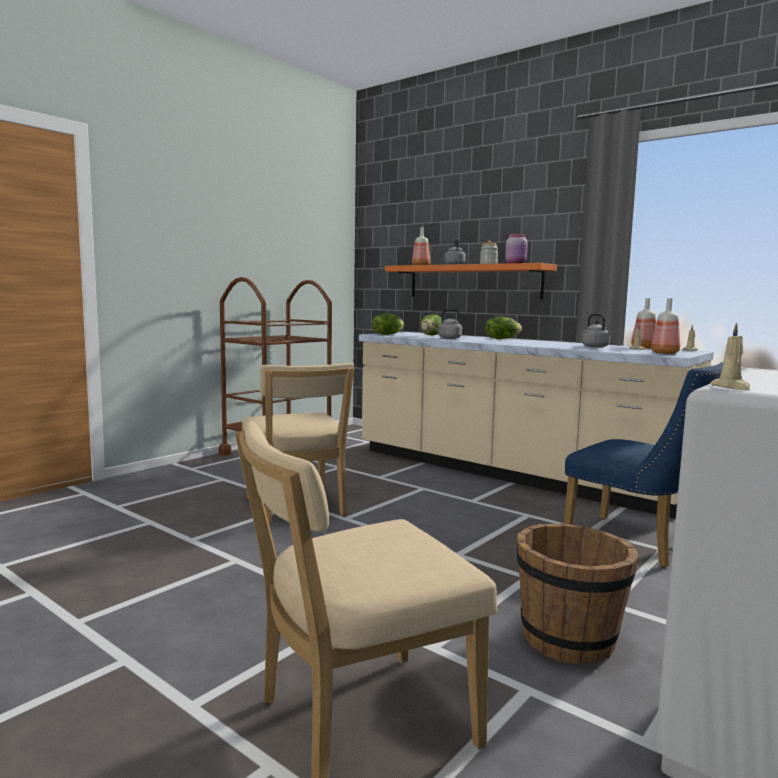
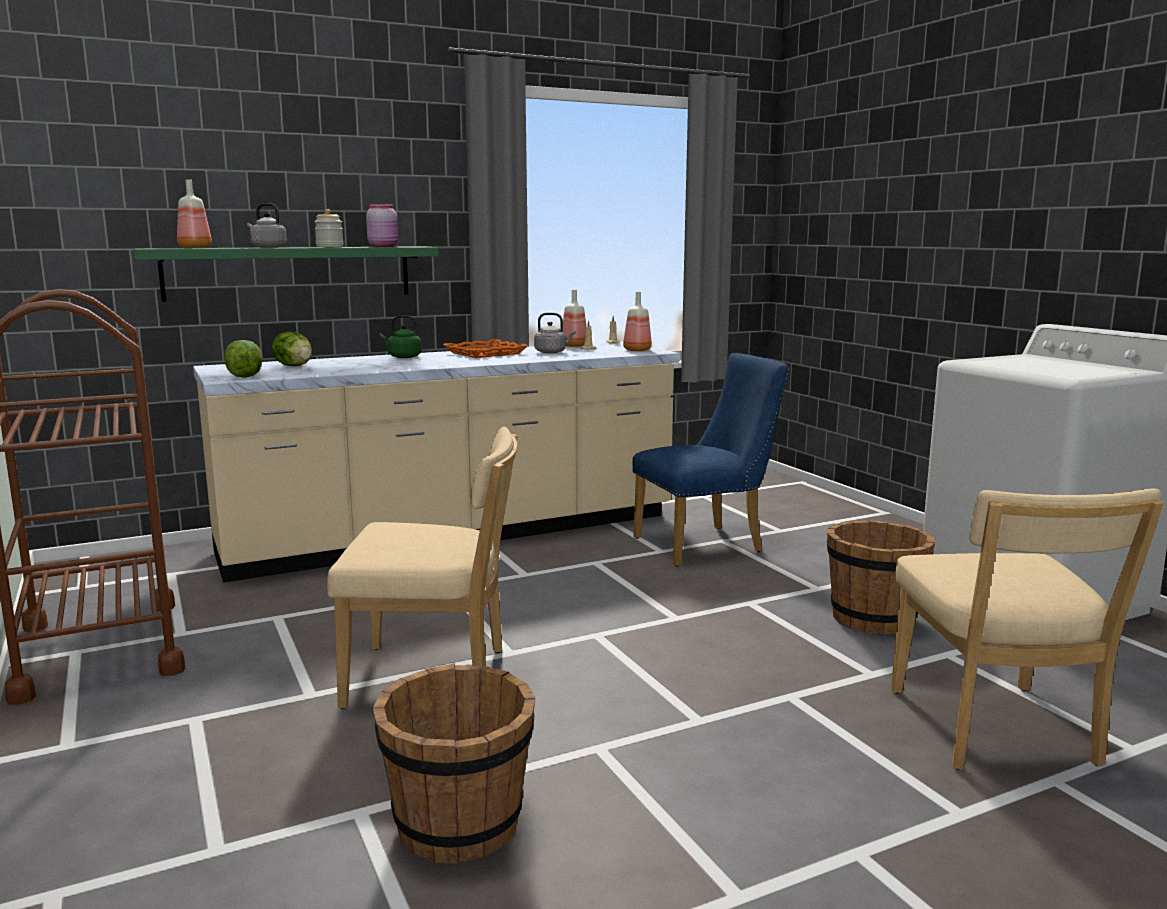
camera: 65 degrees left, 5 degrees up
orange shelf [385,263,557,299] -> green shelf [134,246,439,302]
grey kettle [432,309,462,339] -> none
lettuce [485,317,522,339] -> green kettle [380,316,422,358]
beige candle [710,323,750,390] -> none
none -> brown bucket [373,663,536,864]
none -> orange tray [443,339,528,358]

